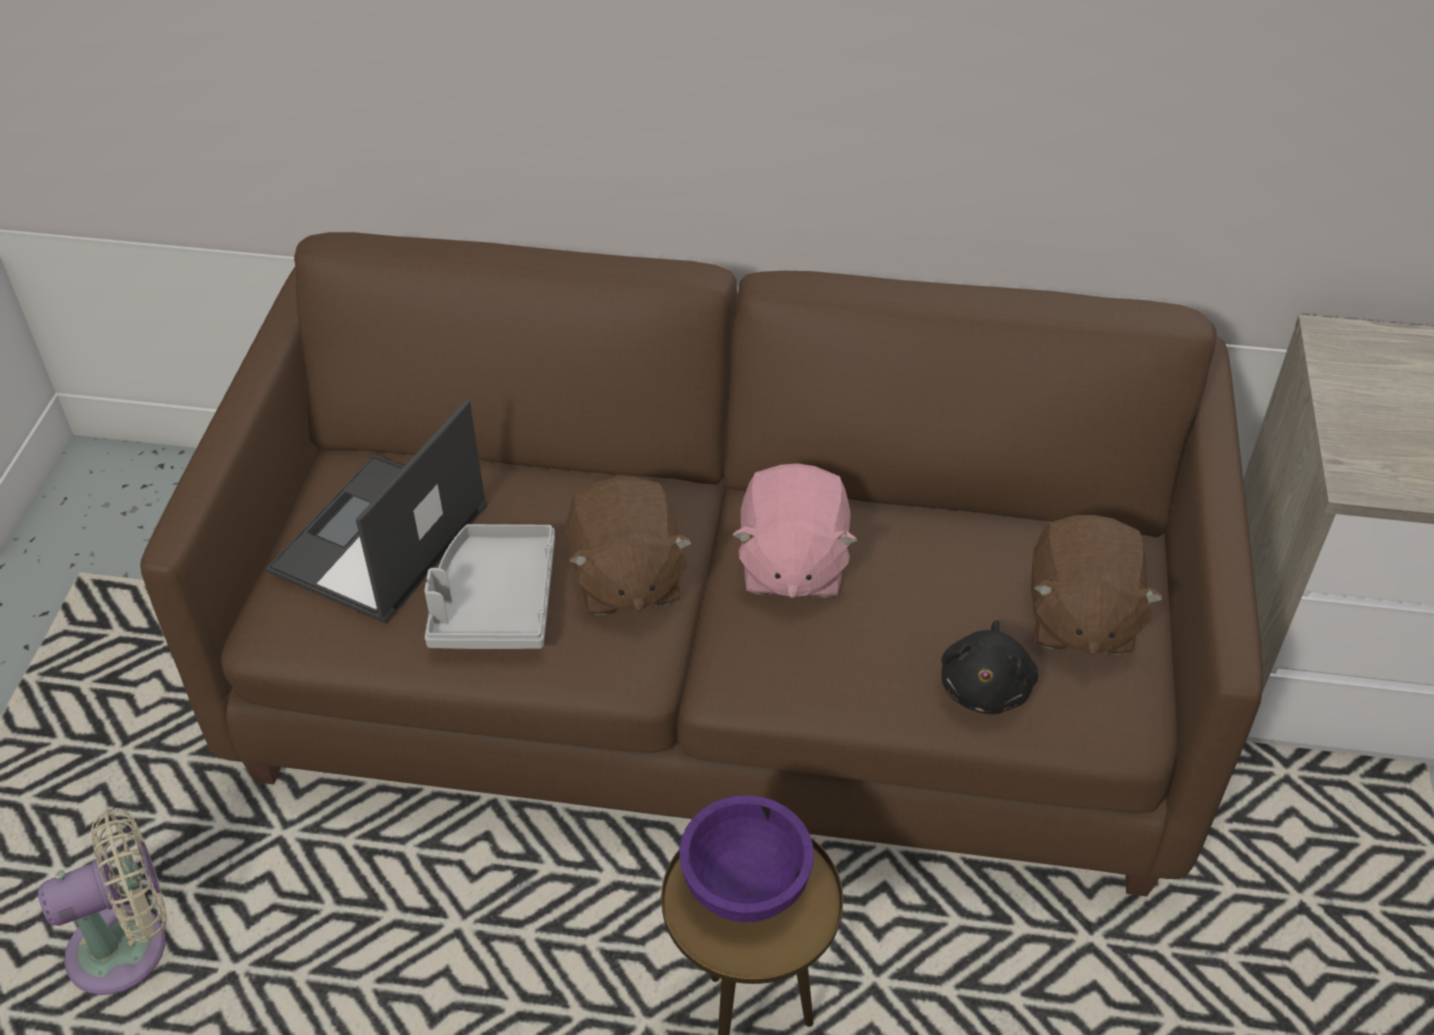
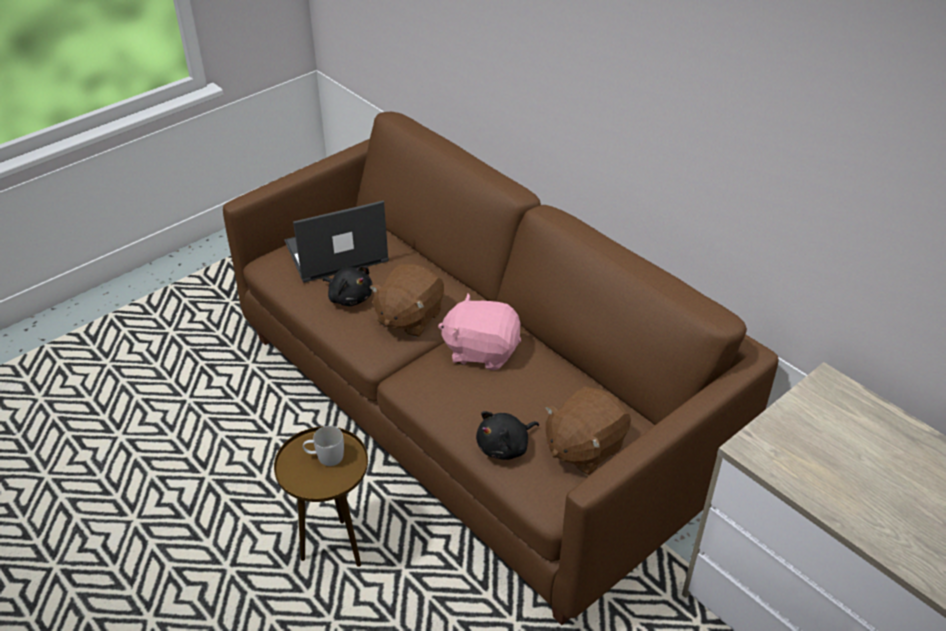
camera: 40 degrees right, 5 degrees down
beige fan [38,808,167,995] -> none
grey tray [424,524,555,649] -> black plush toy [322,266,372,306]
purple bowl [679,795,814,922] -> white mug [303,426,344,466]
pink plush toy [733,464,857,598] -> pink plush toy turned 60 degrees clockwise [438,293,521,371]

